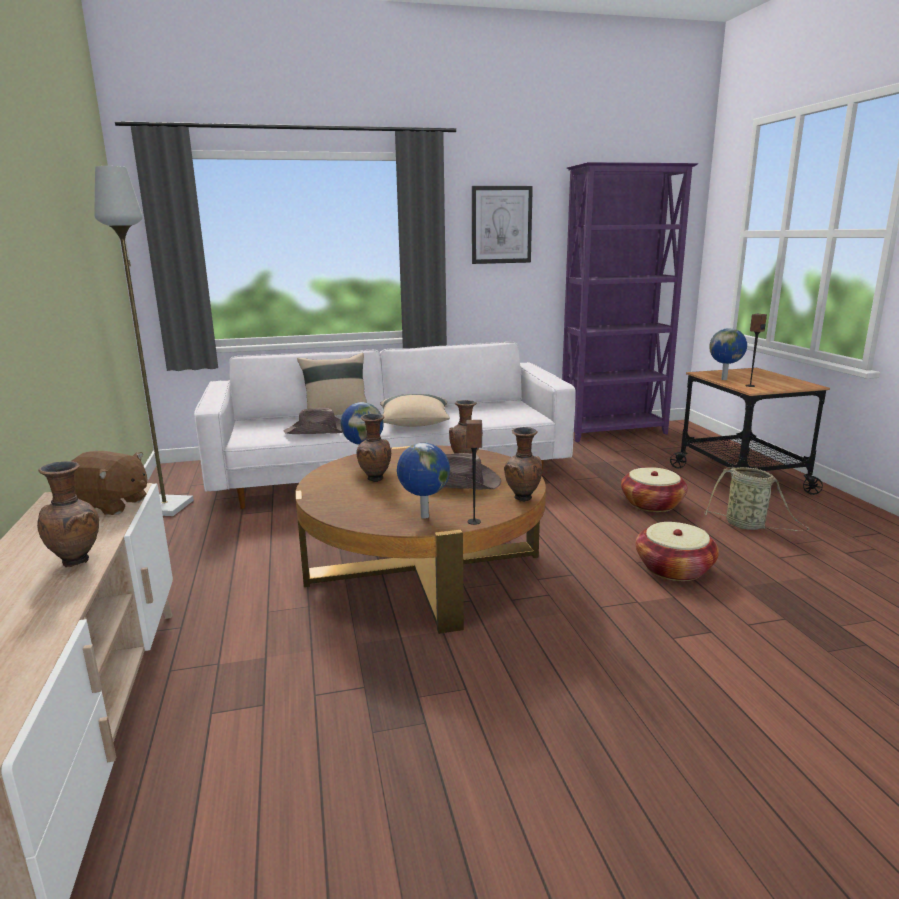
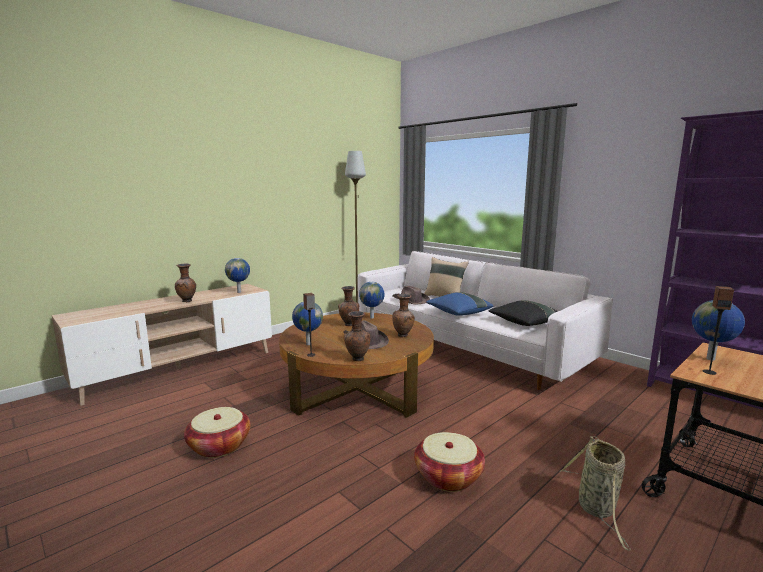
camera: 60 degrees right, 5 degrees down
brown plush toy [72,451,147,515] -> globe [225,258,250,293]
beige pillow [380,394,450,427] -> blue pillow [426,292,493,316]
picture [472,186,533,264] -> none
basket [621,467,688,512] -> basket moved to [184,407,251,458]
none -> black pillow [489,300,558,326]

